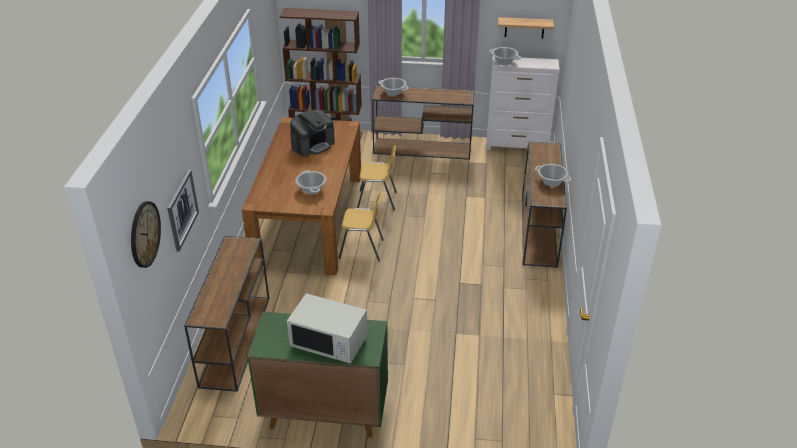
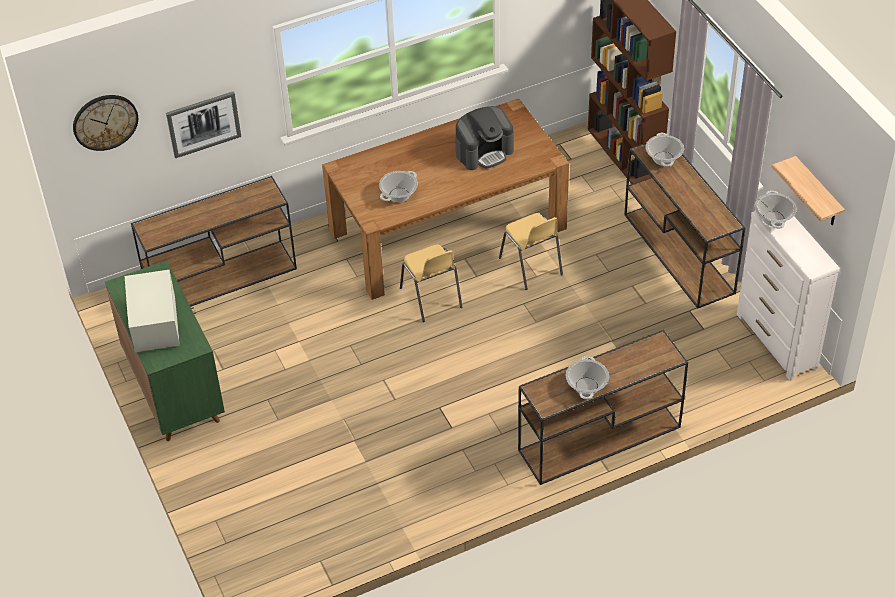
camera: 60 degrees right, 10 degrees up
coffee machine [290,110,335,157] -> coffee machine turned 45 degrees counterclockwise [455,106,514,170]

